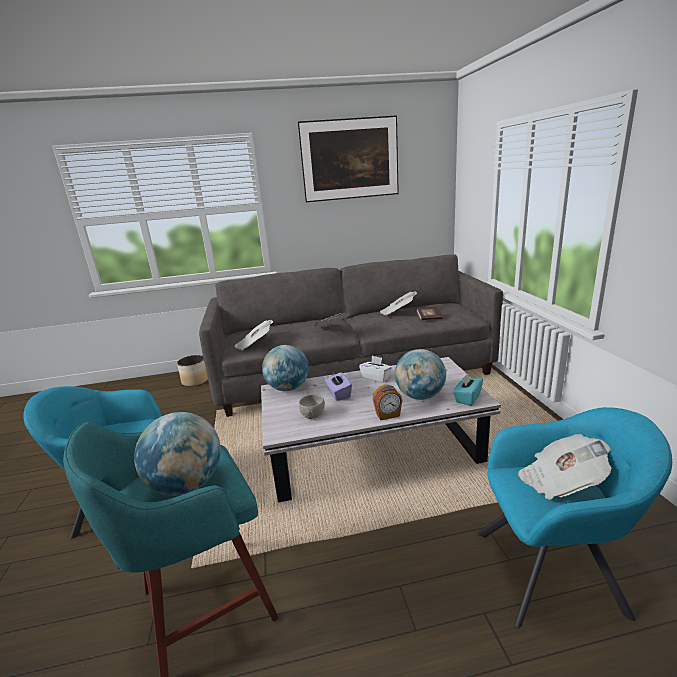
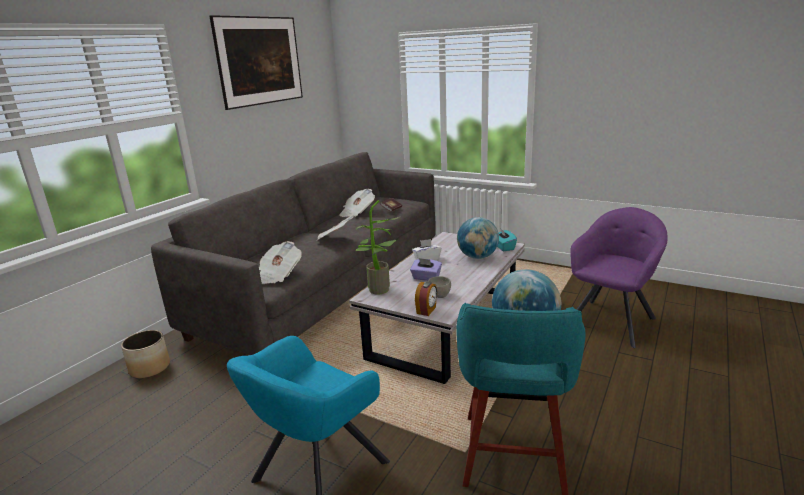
camera: 50 degrees left, 0 degrees up
globe [262,345,309,391] -> potted plant [354,200,399,294]
alarm clock [373,385,403,420] -> alarm clock moved to [415,281,437,316]
turquoise armchair [478,407,672,629] -> purple armchair [570,207,668,348]
newspaper [518,434,611,500] -> none

